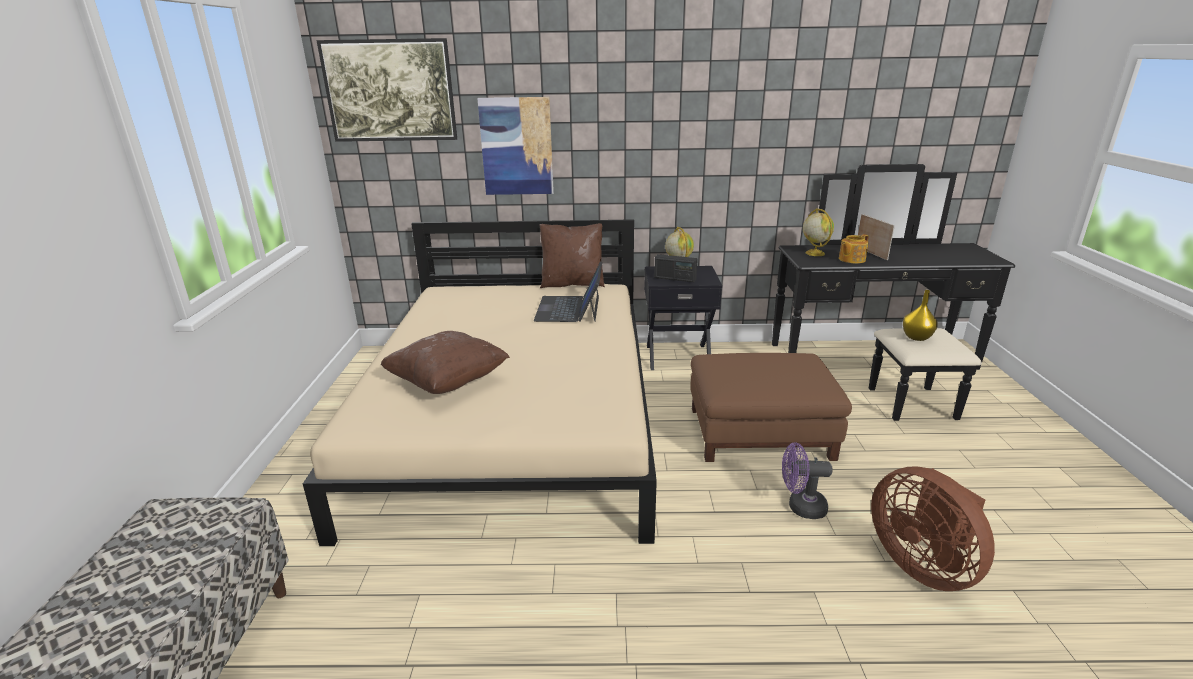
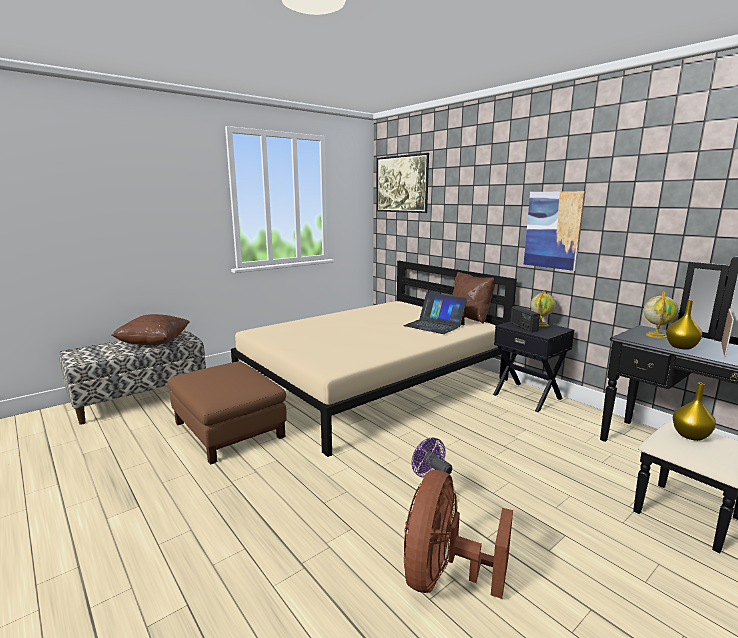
camera: 50 degrees right, 10 degrees down
brown pillow [381,331,510,394] -> brown pillow moved to [111,314,190,345]
picture [477,97,554,195] -> picture moved to [524,191,585,271]
laptop [534,261,602,322] -> laptop turned 105 degrees counterclockwise [403,292,467,334]
brown ottoman [691,353,852,462] -> brown ottoman moved to [168,361,287,465]
teapot [839,234,869,263] -> yellow vase [666,300,702,350]

